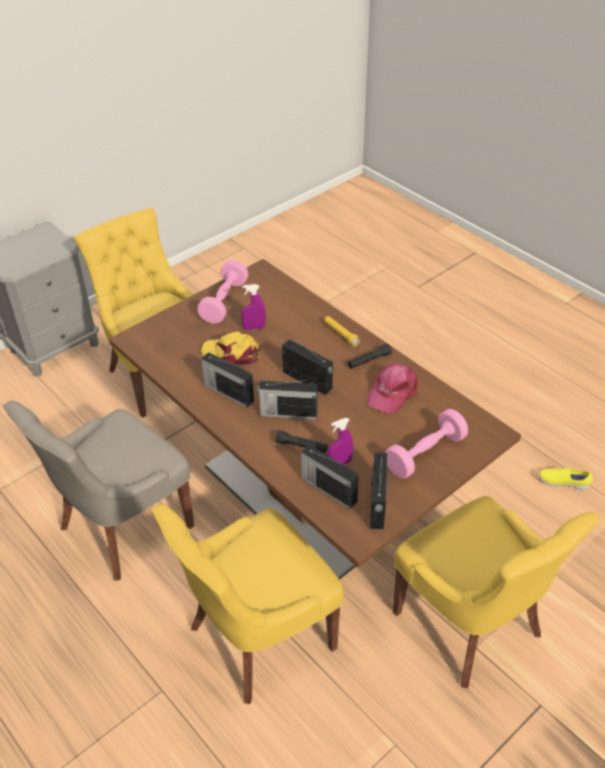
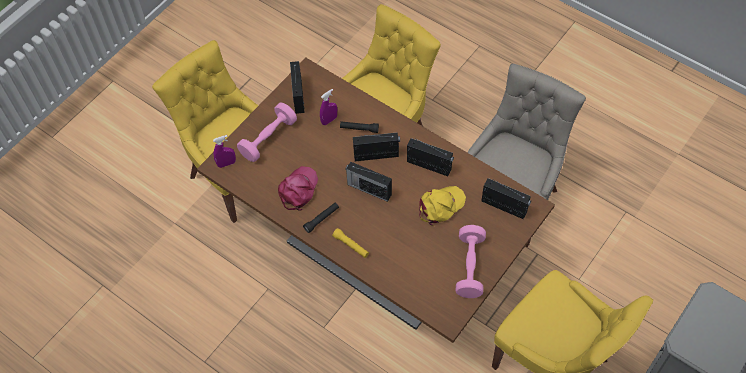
camera: 170 degrees right, 15 degrees up
yellow cap [201,331,261,365] -> yellow cap turned 45 degrees counterclockwise [419,186,466,226]
purple spray bottle [241,284,266,330] -> purple spray bottle moved to [213,135,236,168]
radio [300,445,359,510] -> radio moved to [482,178,531,219]
yellow shoe [539,467,593,490] -> none

